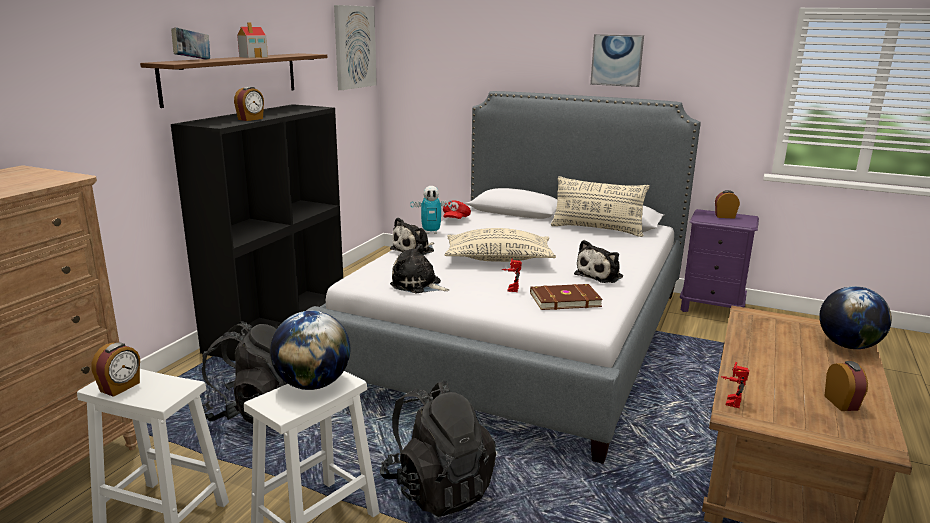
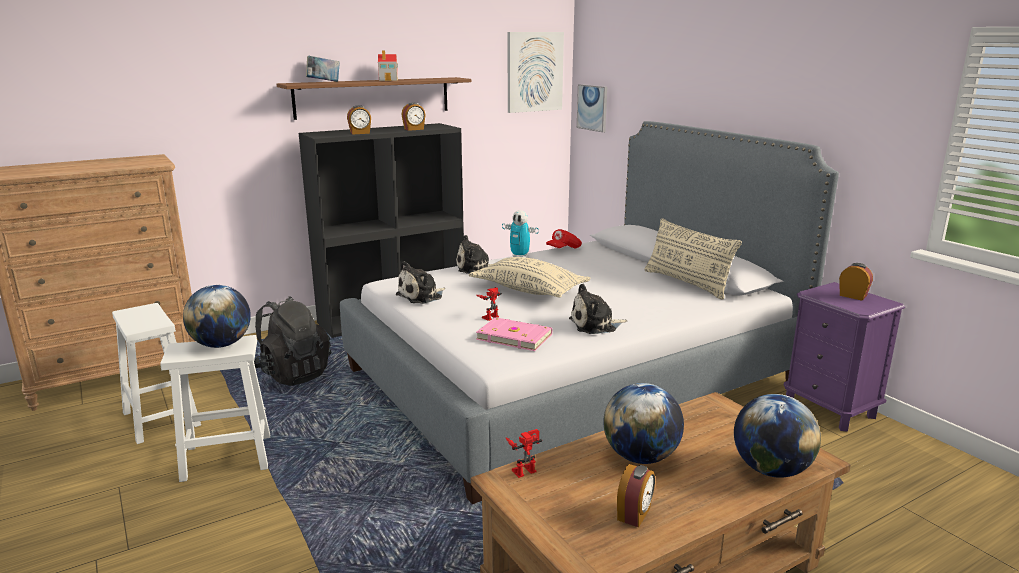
camera: 35 degrees right, 0 degrees up
alarm clock [91,343,140,397] -> alarm clock moved to [401,103,426,131]
black backpack [380,380,496,517] -> none
plush toy [390,244,450,293] -> plush toy turned 105 degrees counterclockwise [395,261,445,304]
brown book [530,284,603,310] -> pink book [476,317,552,351]
picture [590,34,644,87] -> picture moved to [577,84,607,132]
none -> globe [603,383,684,464]

